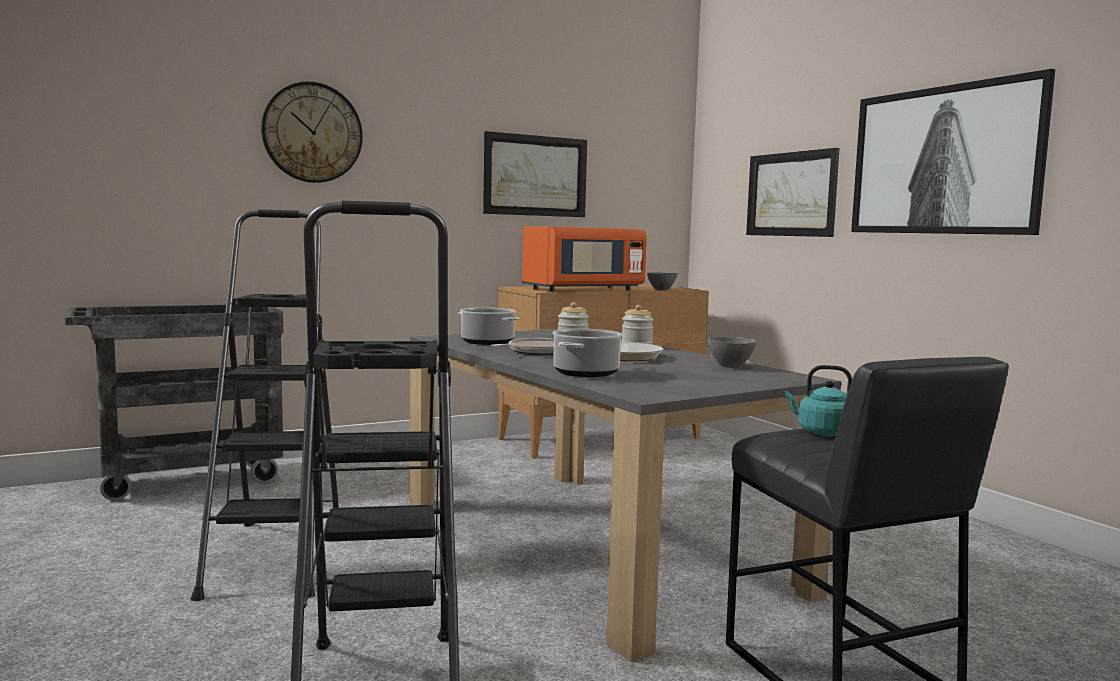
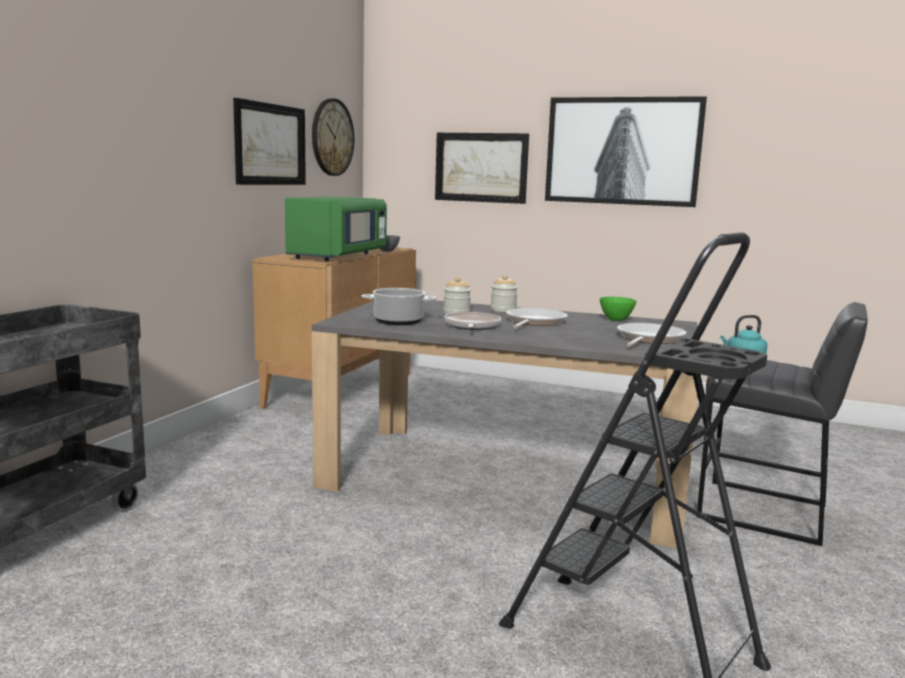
camera: 40 degrees left, 5 degrees up
step ladder [190,209,339,601] -> none
wall clock [261,82,363,183] -> wall clock moved to [312,98,354,176]
orange microwave [522,226,647,291] -> green microwave [285,197,387,261]
cooking pot [552,329,622,377] -> none
grey bowl [708,337,757,368] -> green bowl [600,297,637,321]
none -> frying pan [617,323,686,346]

